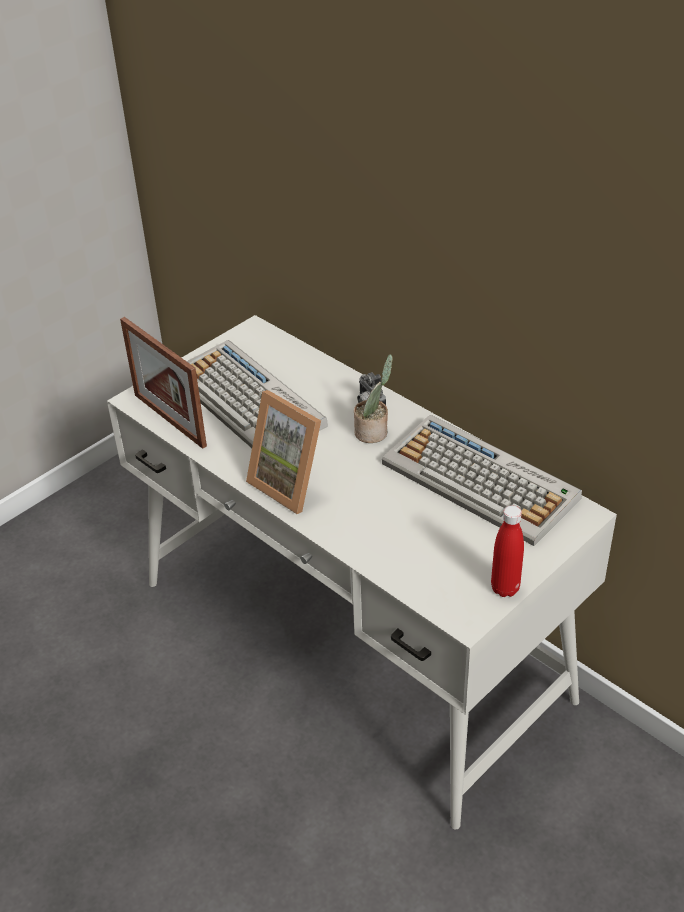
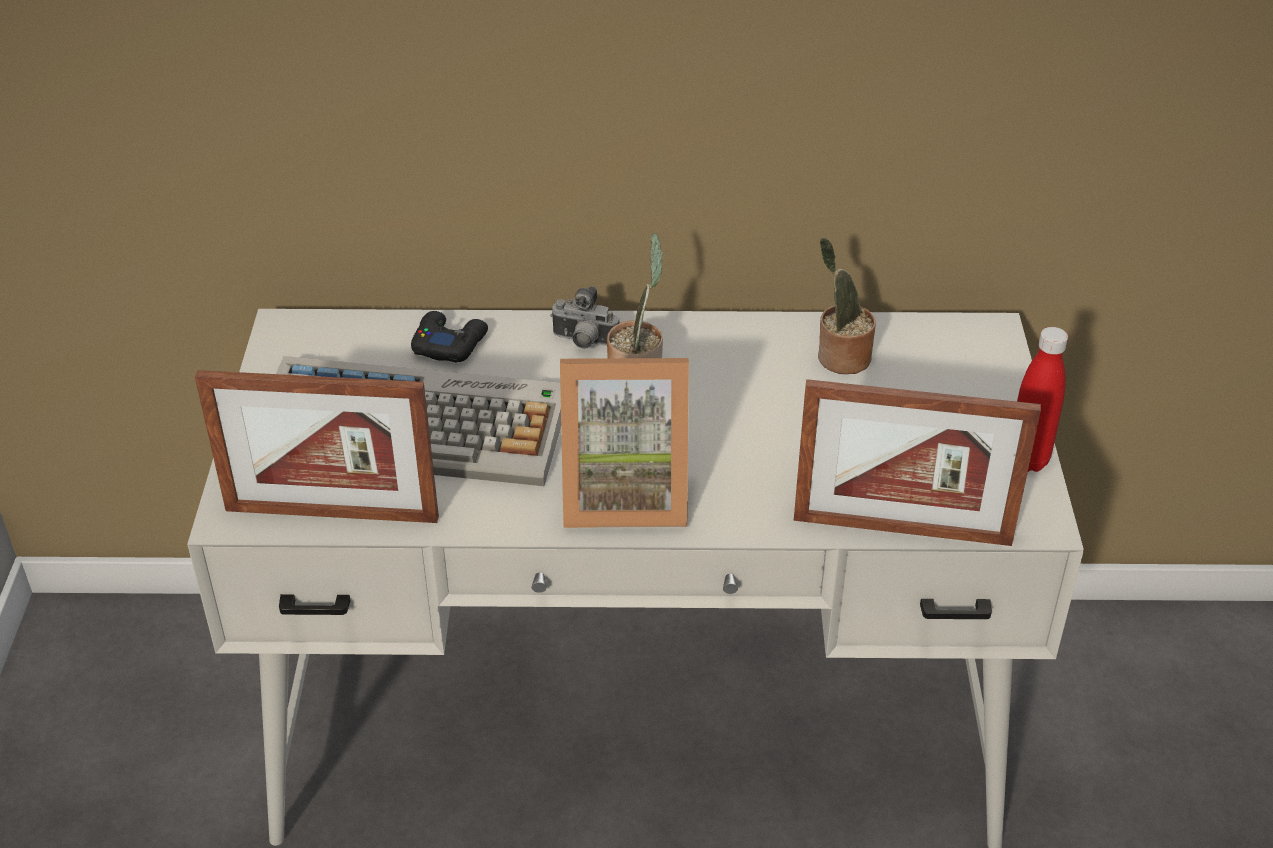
camera: 45 degrees left, 0 degrees up
keyboard [382,415,582,546] -> potted plant [818,238,876,374]
none -> black game controller [411,311,488,363]
none -> picture frame [794,379,1041,546]

